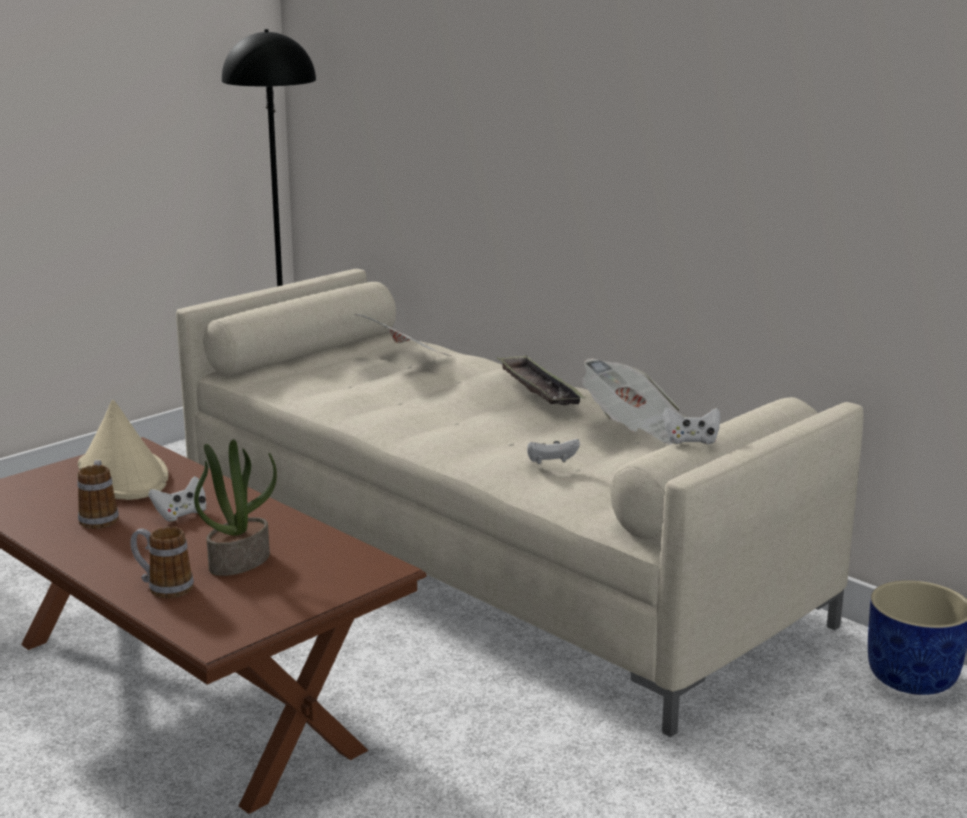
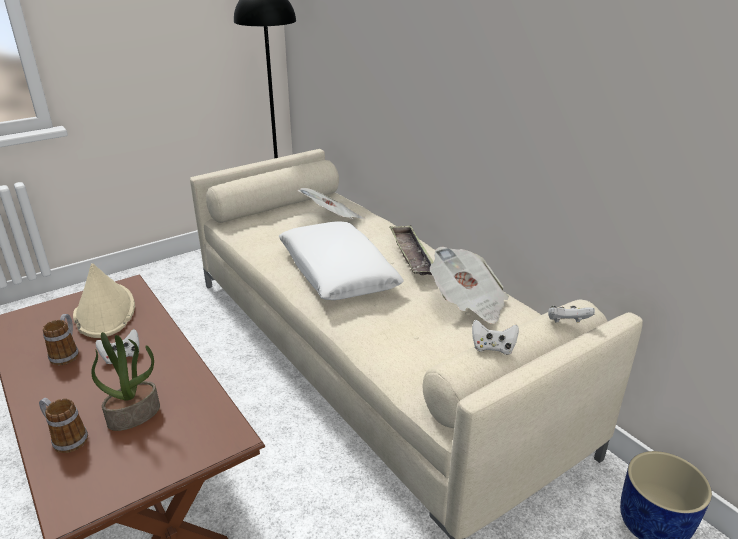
camera: 10 degrees right, 10 degrees up
white game controller [527,439,580,464] -> white game controller moved to [548,306,595,323]
none -> white pillow [279,221,404,300]

